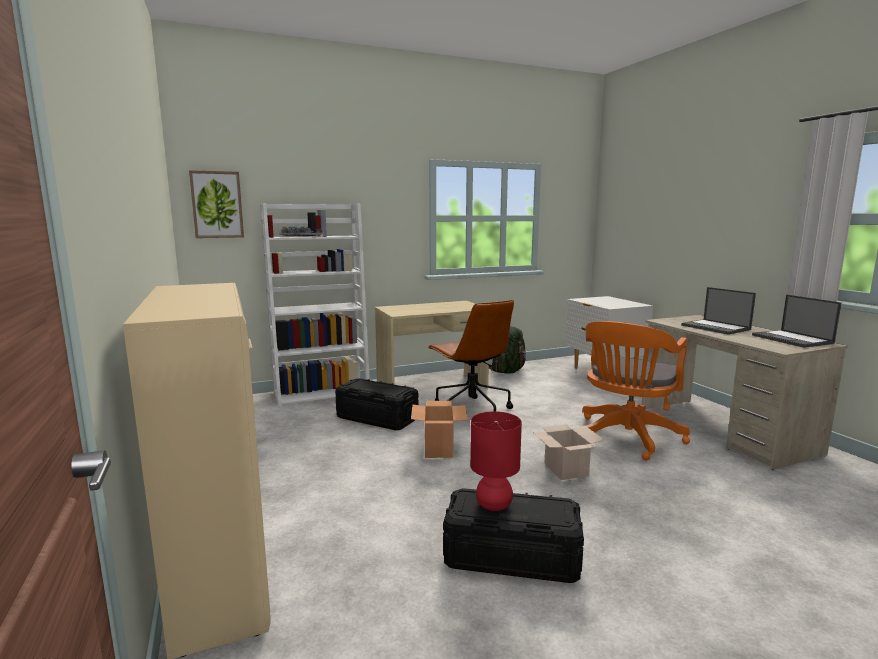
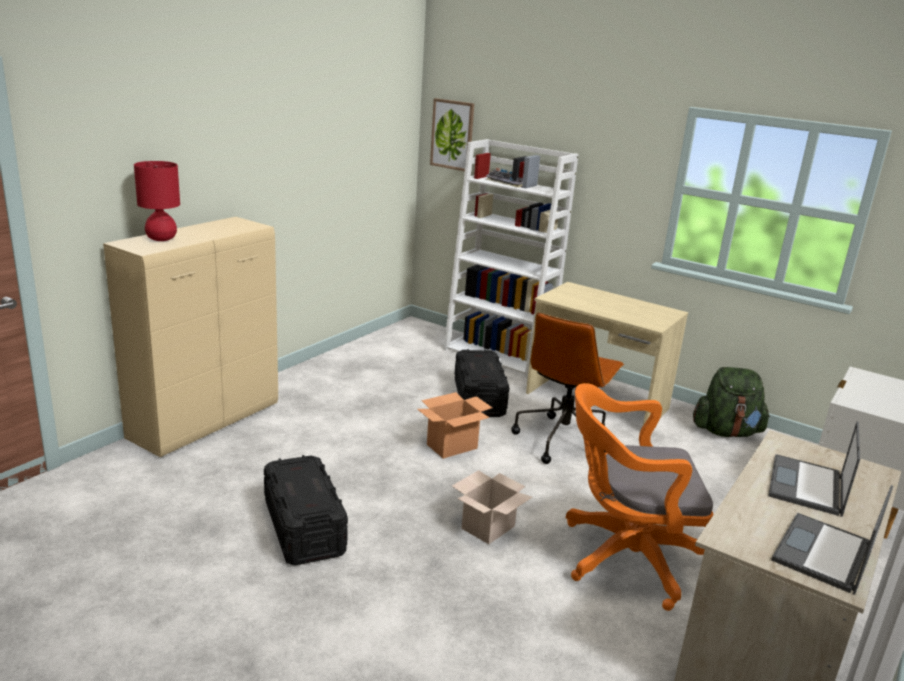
camera: 55 degrees right, 10 degrees up
red table lamp [470,411,522,511] -> red table lamp moved to [134,161,180,241]

